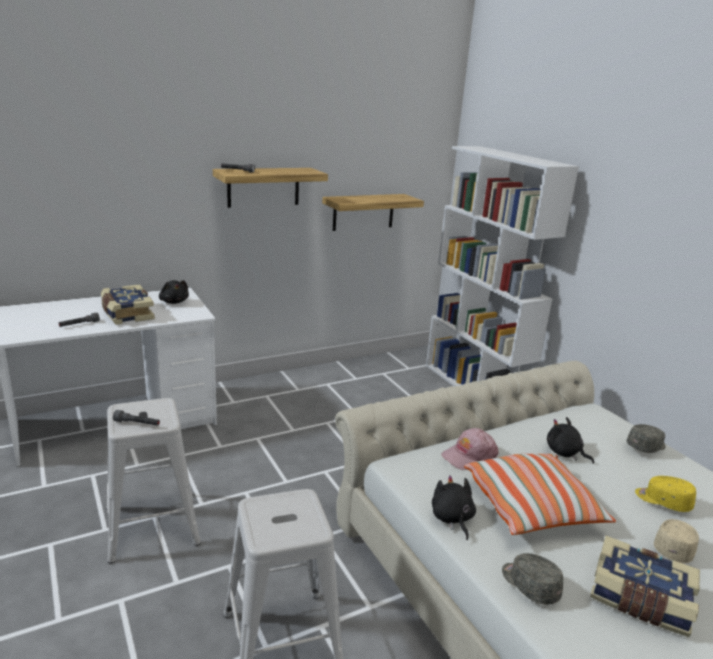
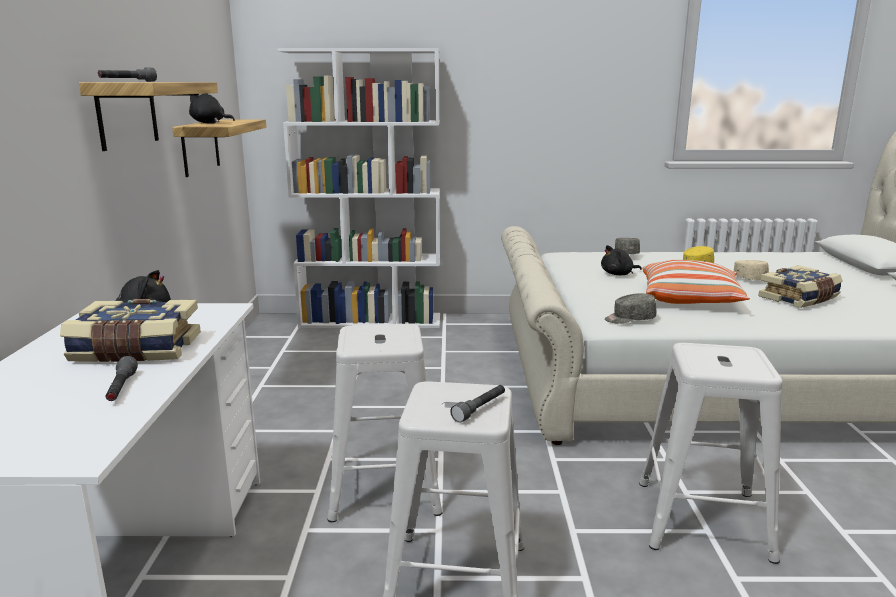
camera: 60 degrees left, 5 degrees down
black plush toy [432,475,476,540] -> black plush toy moved to [189,93,235,124]
pink cap [441,428,498,470] -> none
grey cap [502,553,563,605] -> grey cap moved to [605,293,656,324]
none -> white stool [327,324,443,522]

